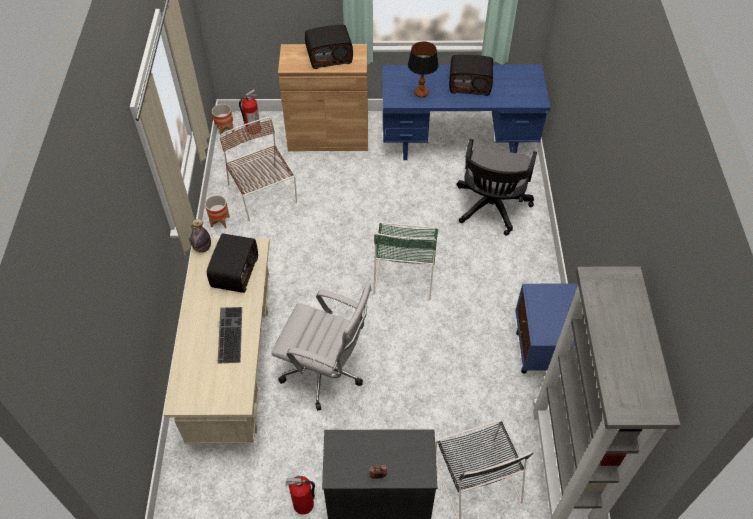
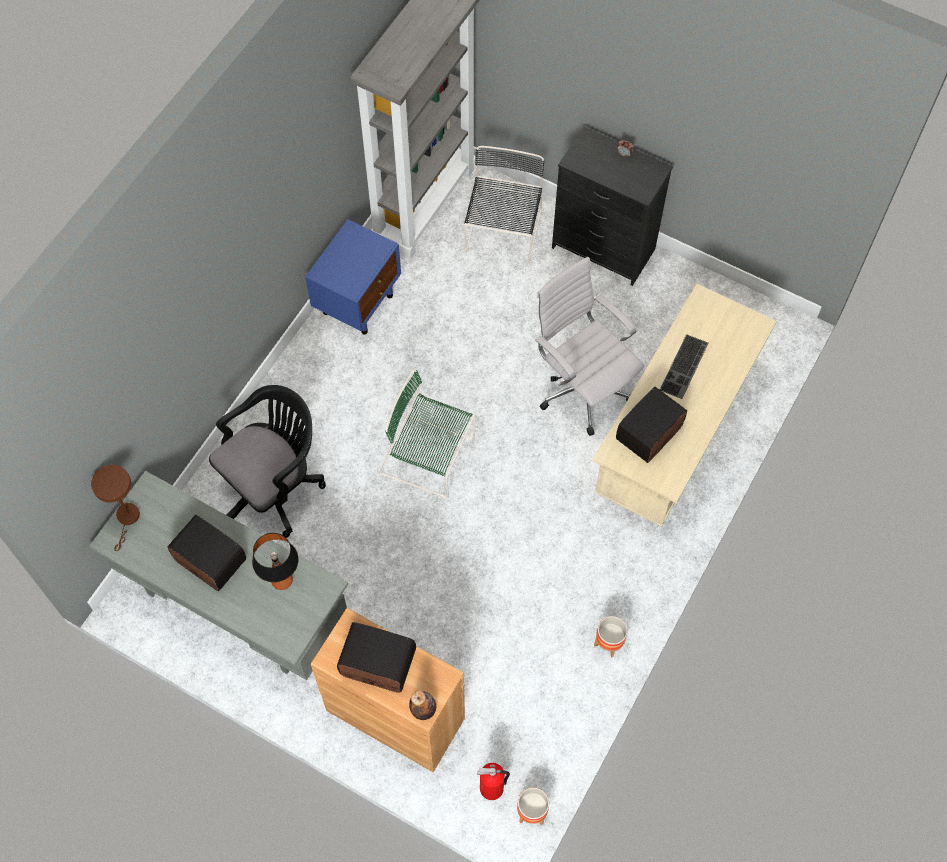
camera: 150 degrees left, 10 degrees up
bottle [191,219,211,253] -> bottle moved to [409,691,436,720]
brown chair [220,117,297,221] -> none
fire extinguisher [286,476,315,515] -> none
green chair [373,222,439,300] -> green chair turned 105 degrees counterclockwise [380,369,475,498]
blue desk [382,64,551,160] -> grey desk [89,471,348,680]
none -> brown table lamp [91,465,140,551]

